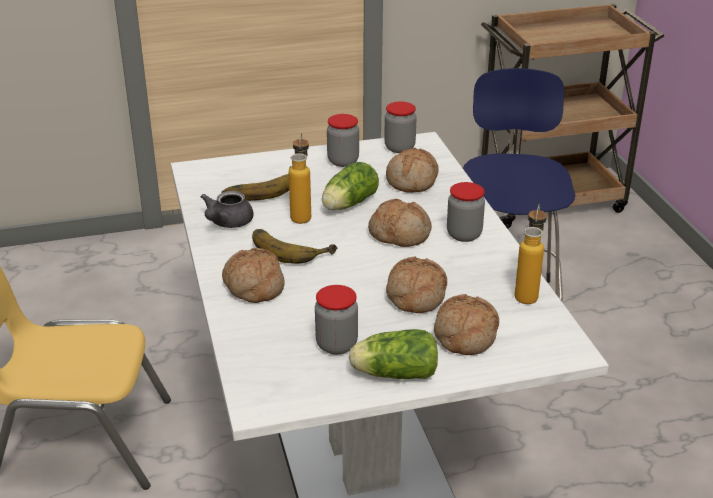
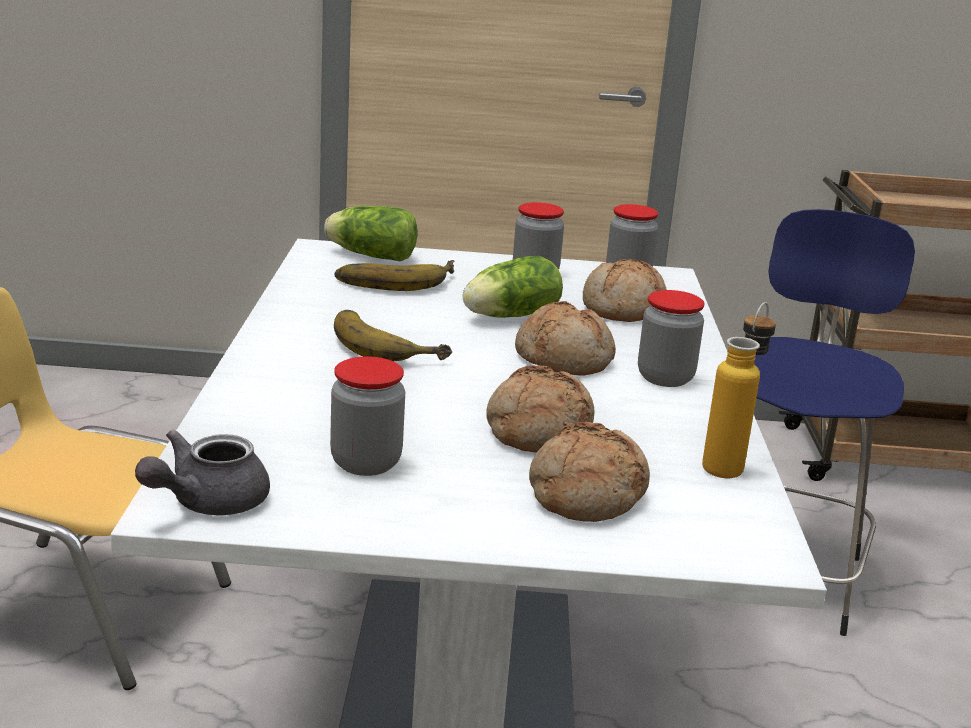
camera: 15 degrees right, 10 degrees down
grey teapot [200,191,254,228] -> grey teapot moved to [135,429,270,515]
bread [222,248,285,303] -> none
bottle [289,133,311,224] -> none
lettuce [349,329,438,379] -> lettuce moved to [324,206,417,261]

